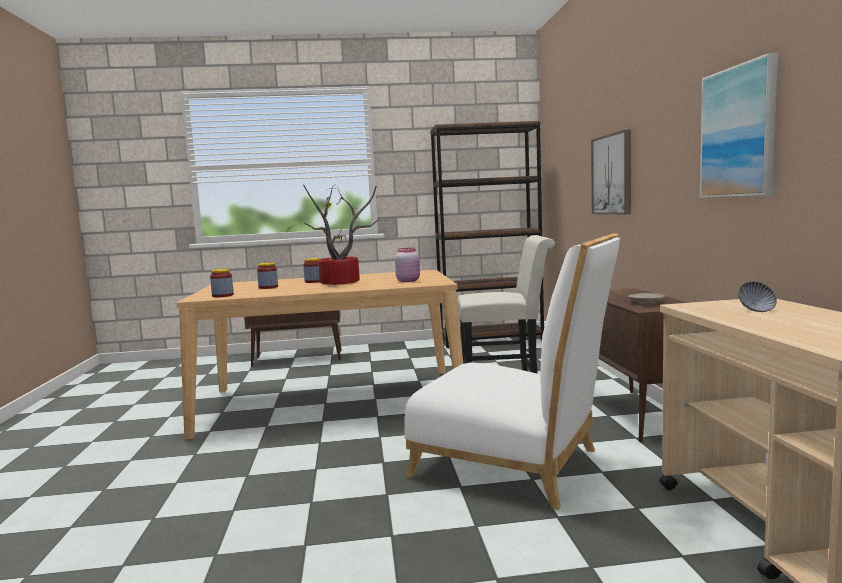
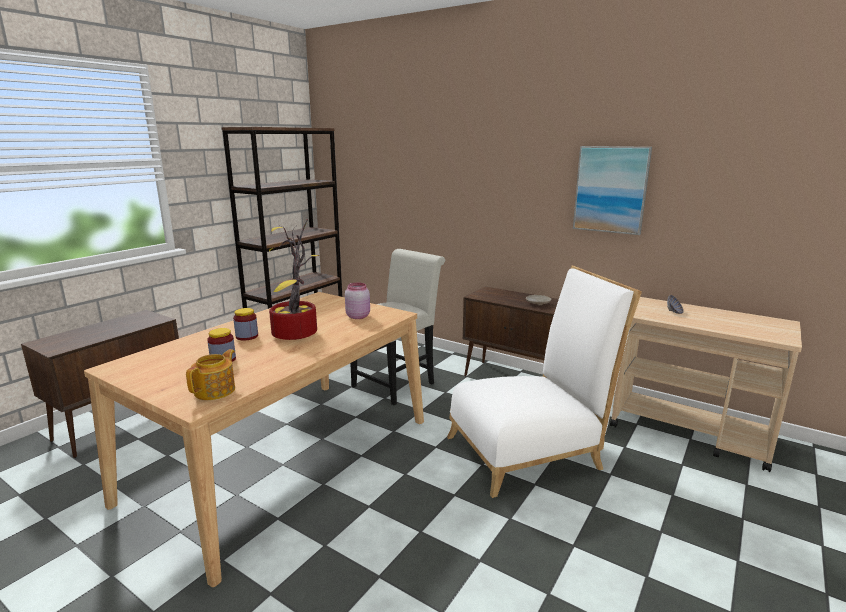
camera: 50 degrees left, 10 degrees up
jar [210,269,234,297] -> teapot [186,349,235,400]
picture [591,129,631,214] -> none

